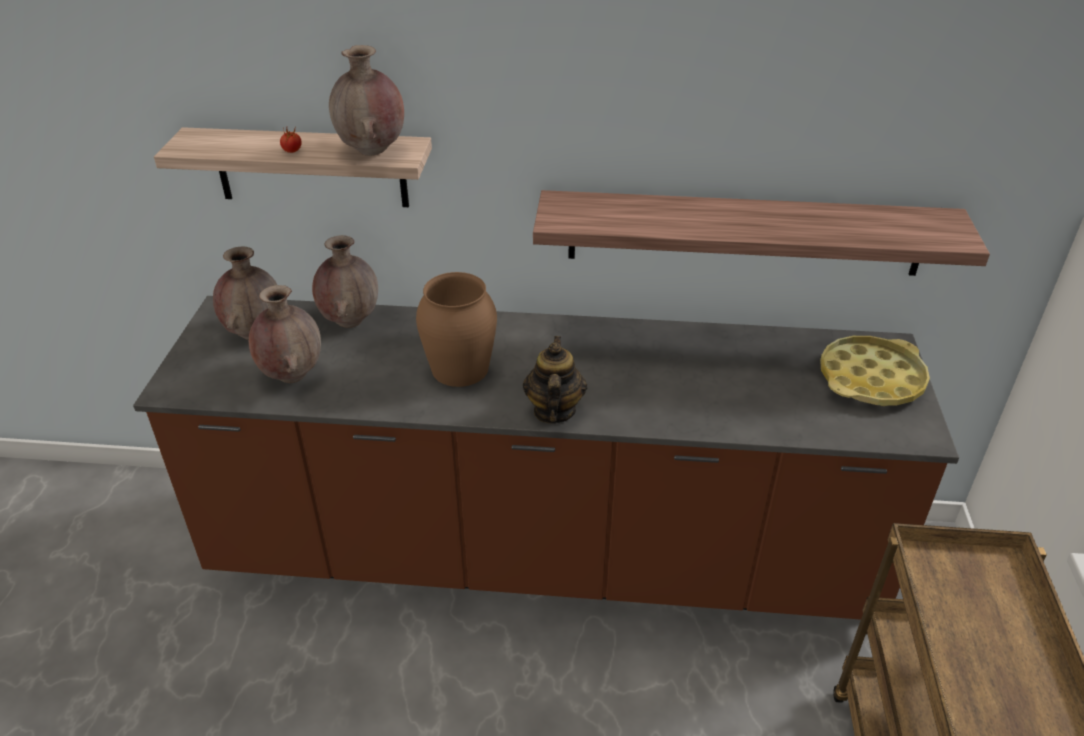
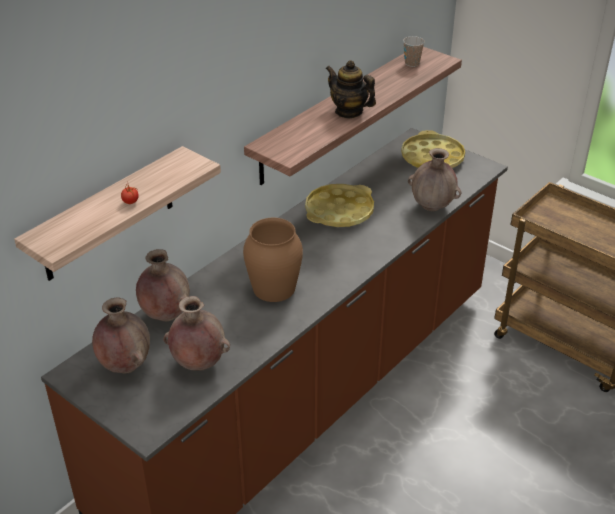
camera: 55 degrees left, 0 degrees up
brown vase [329,45,404,156] -> brown vase moved to [408,148,461,211]
teapot [523,336,587,424] -> teapot moved to [326,60,376,118]
none -> yellow tray [305,184,374,227]
none -> cup [403,36,425,67]

